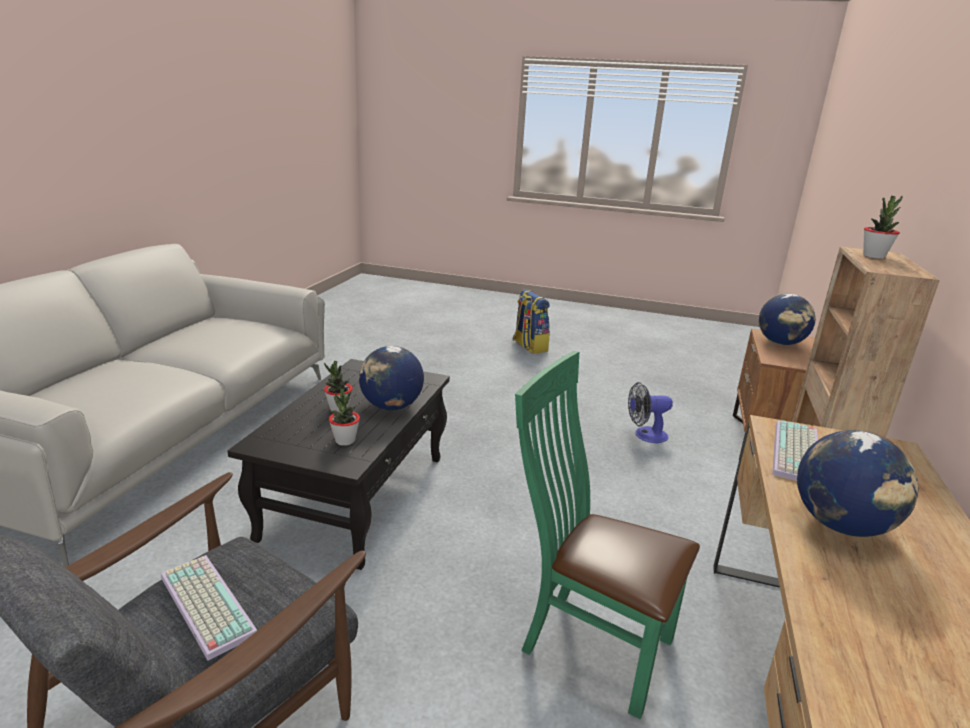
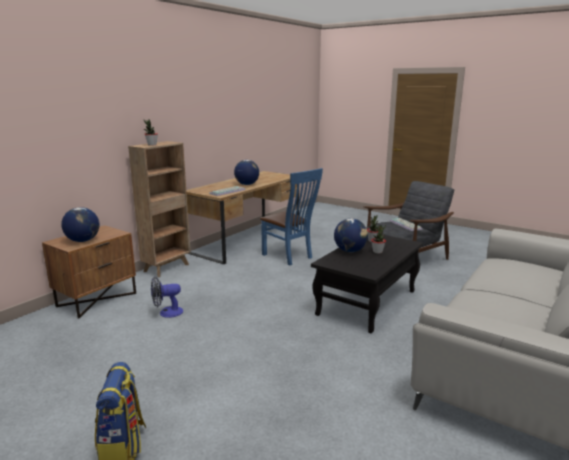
camera: 160 degrees left, 5 degrees down
green chair [515,351,700,719] -> blue chair [260,168,323,265]
fan [628,382,673,443] -> fan turned 150 degrees clockwise [151,277,183,318]

